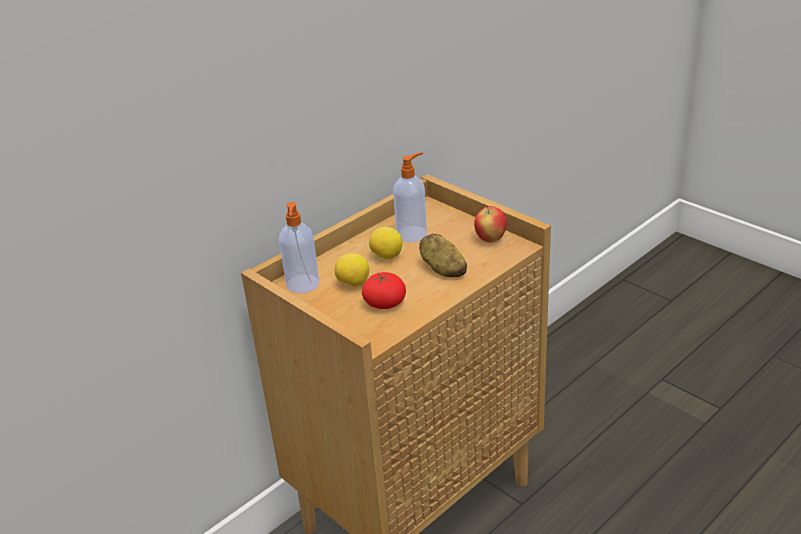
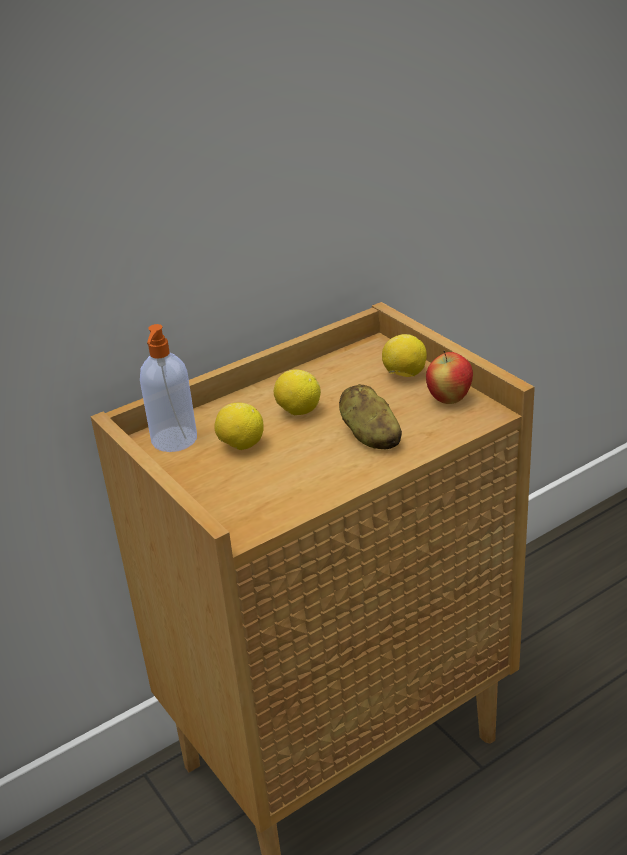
camera: 10 degrees right, 0 degrees up
tomato [362,272,406,309] -> none
soap dispenser [393,152,427,242] -> none
none -> lemon [382,334,427,377]

